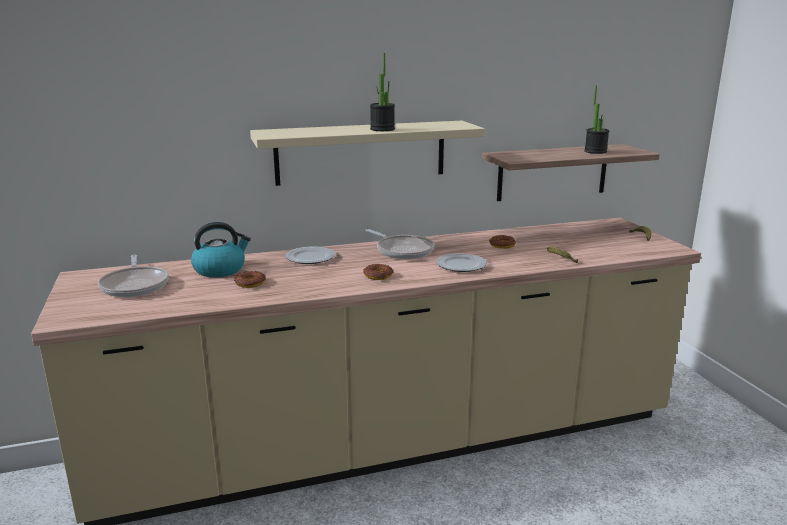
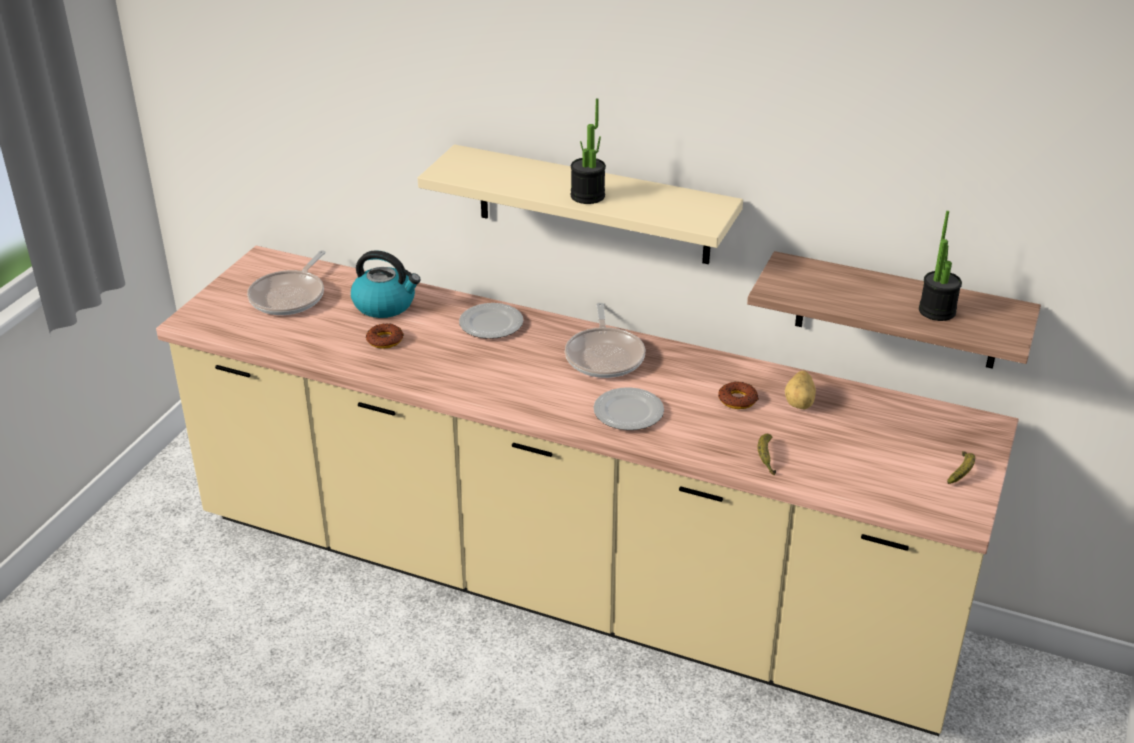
camera: 40 degrees right, 15 degrees up
donut [363,264,394,280] -> none
none -> potato [785,371,816,409]

